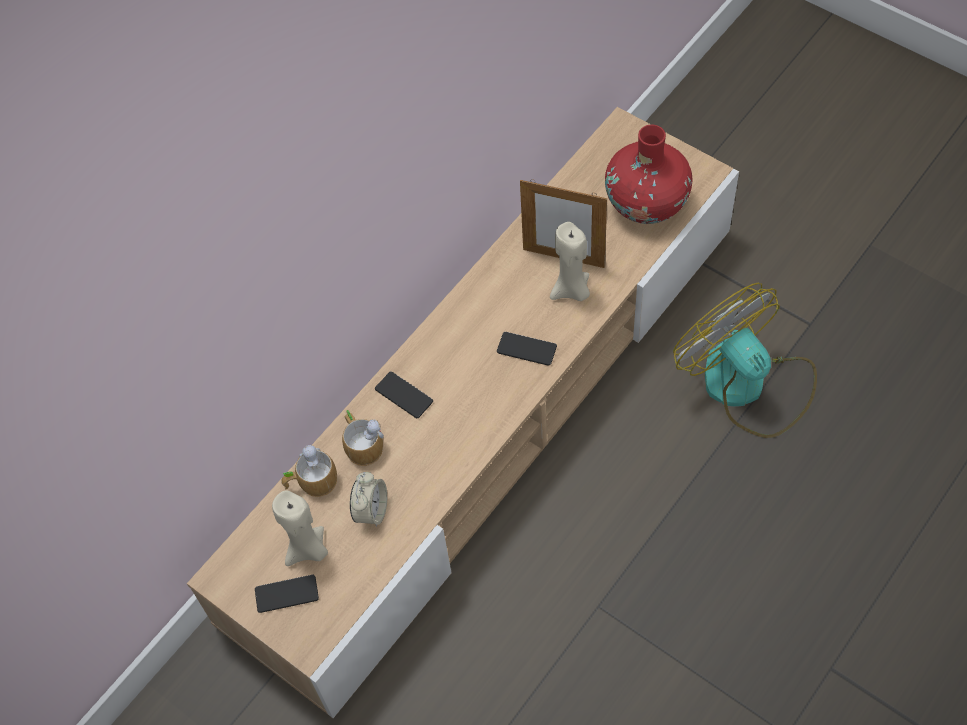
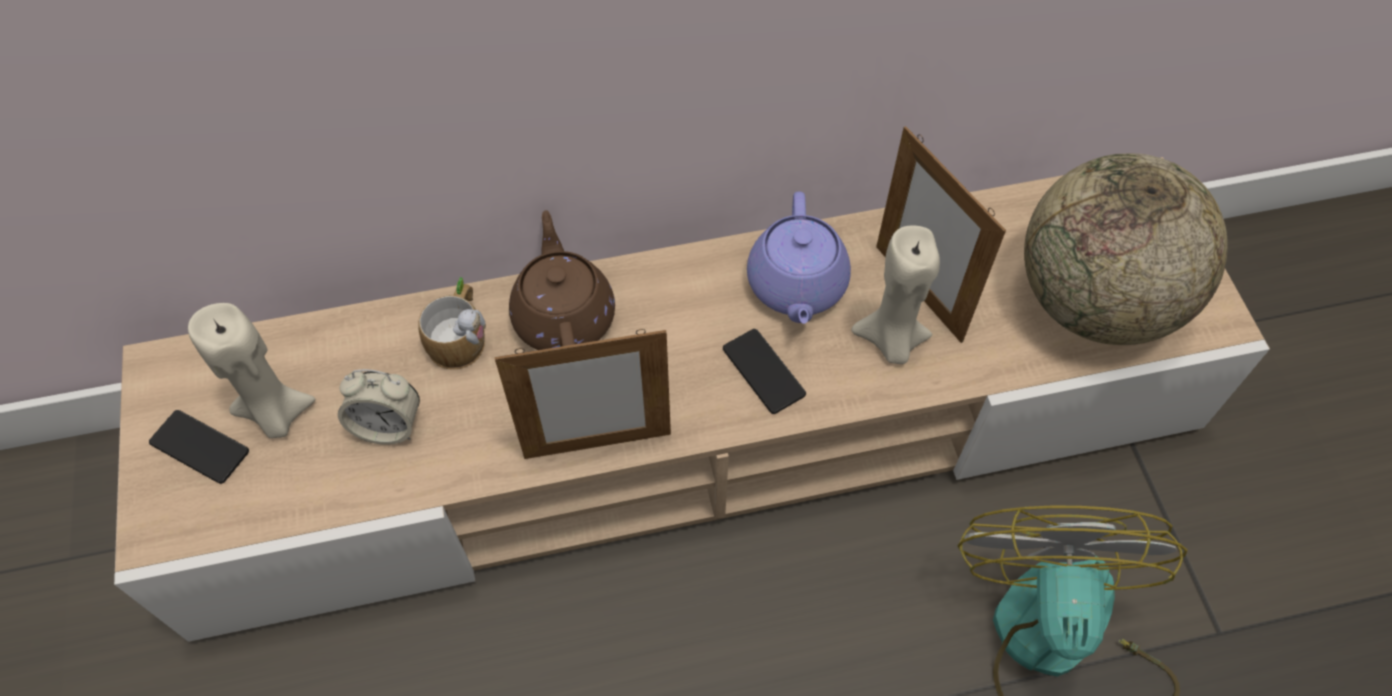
camera: 35 degrees right, 0 degrees up
mug [281,445,337,497] -> none
alarm clock [350,472,387,527] -> alarm clock turned 45 degrees clockwise [338,369,420,445]
phone [375,371,433,418] -> brown teapot [509,210,615,350]
red vase [605,125,693,224] -> globe [1024,153,1228,345]
none -> picture frame [495,329,671,459]
none -> purple teapot [747,192,851,324]

